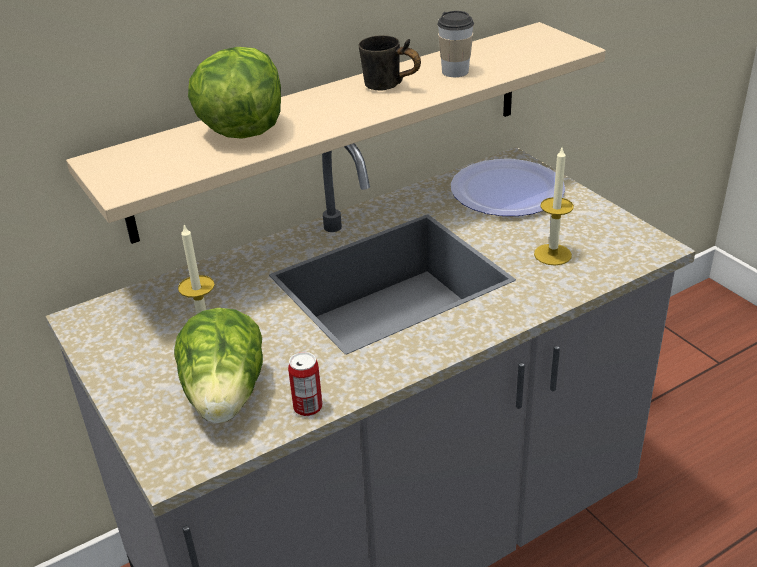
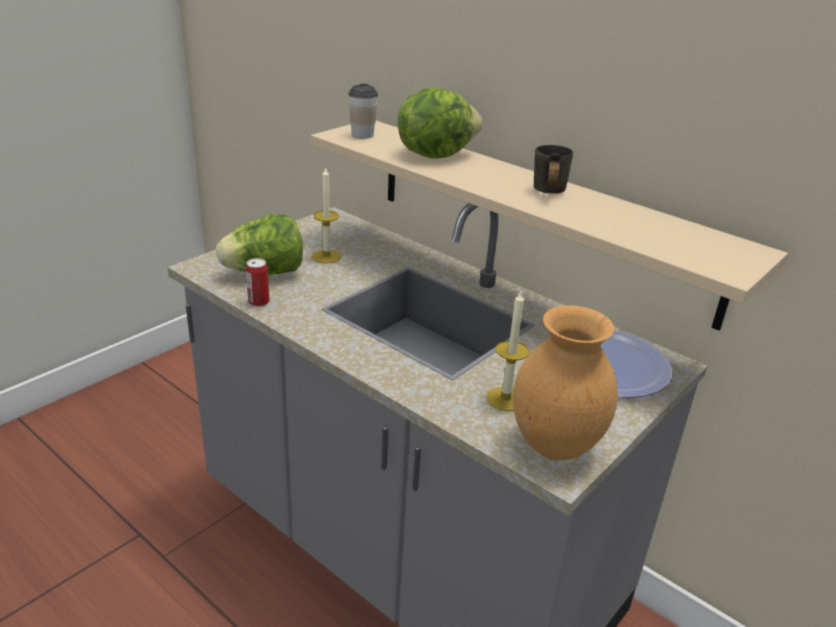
camera: 70 degrees right, 5 degrees down
cup [437,11,474,77] -> cup moved to [348,84,378,138]
none -> brown vase [513,305,618,460]

